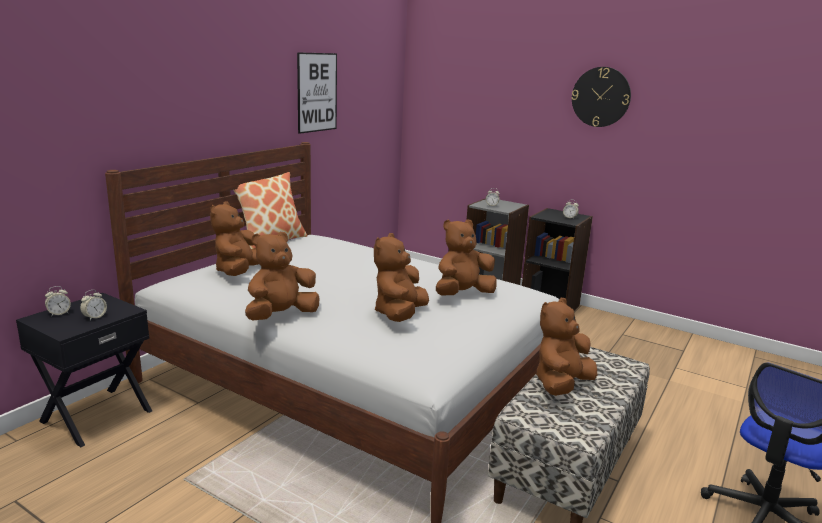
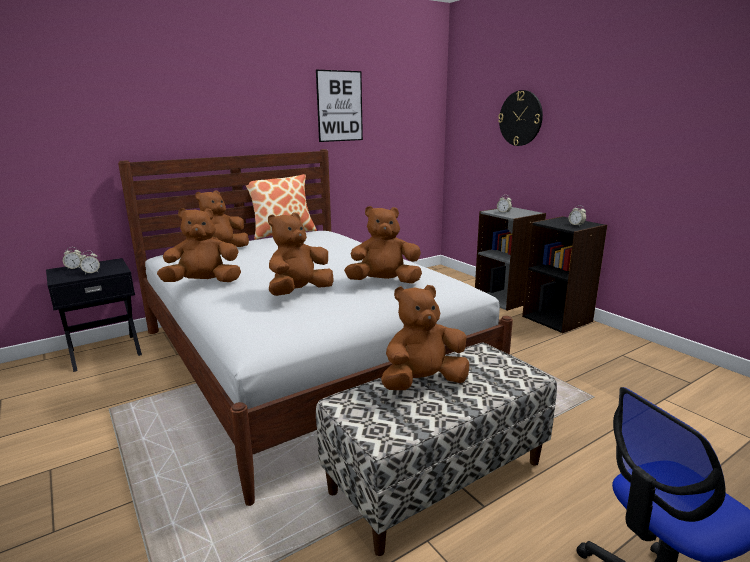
camera: 25 degrees right, 0 degrees up
wall clock [572,67,631,127] -> wall clock moved to [498,90,543,146]

